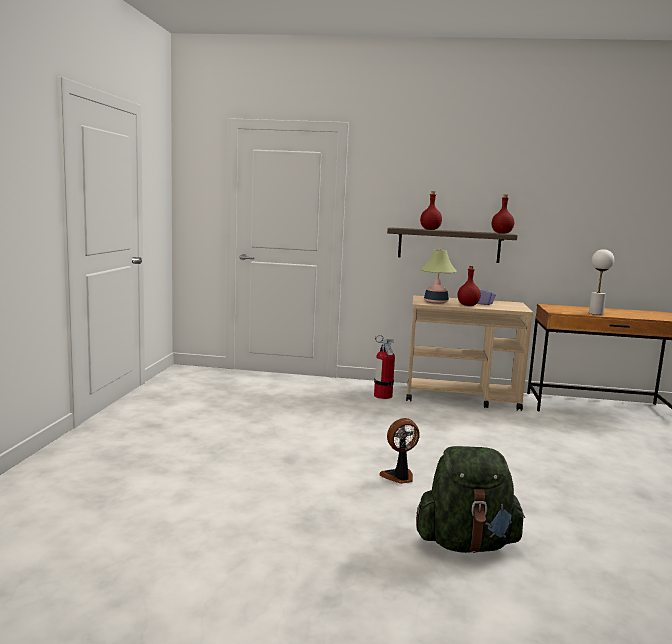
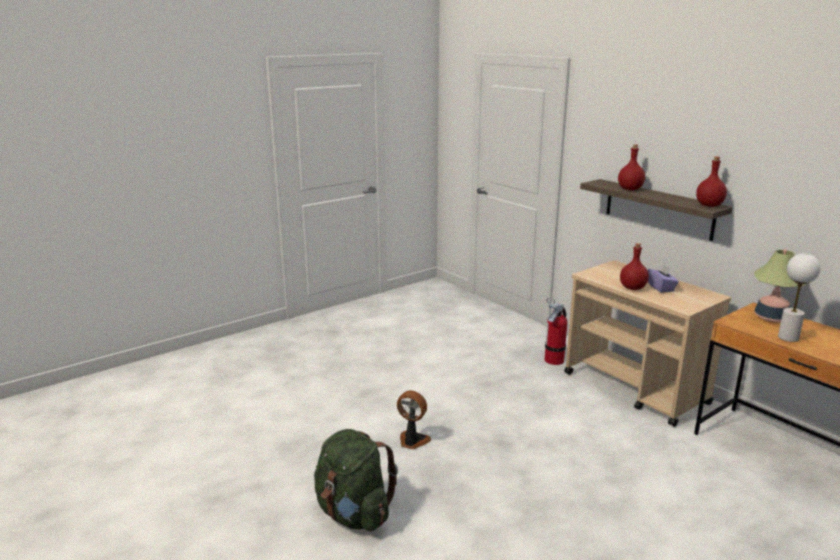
camera: 45 degrees right, 10 degrees up
table lamp [420,248,457,304] -> table lamp moved to [754,249,807,322]

